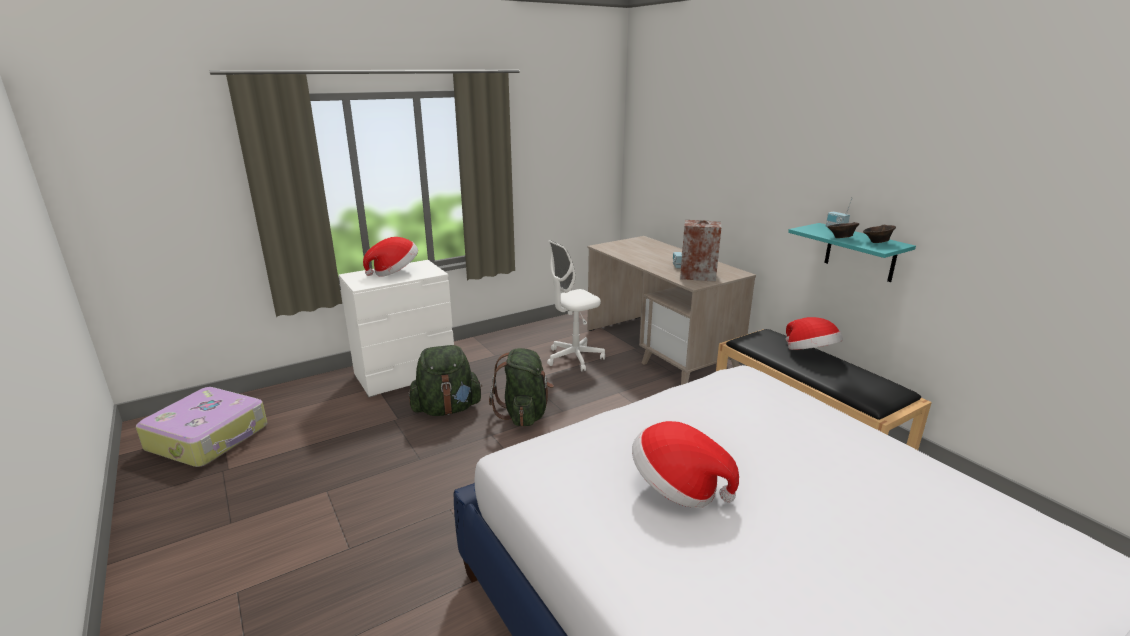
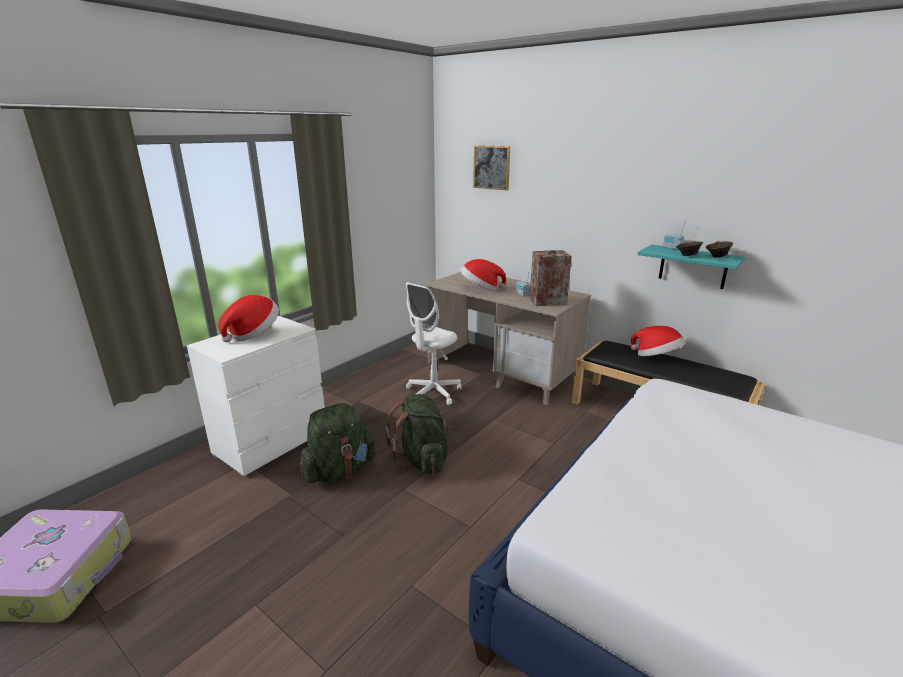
camera: 20 degrees left, 0 degrees up
hat [632,421,739,508] -> hat moved to [460,259,506,291]
none -> picture [473,145,510,191]

